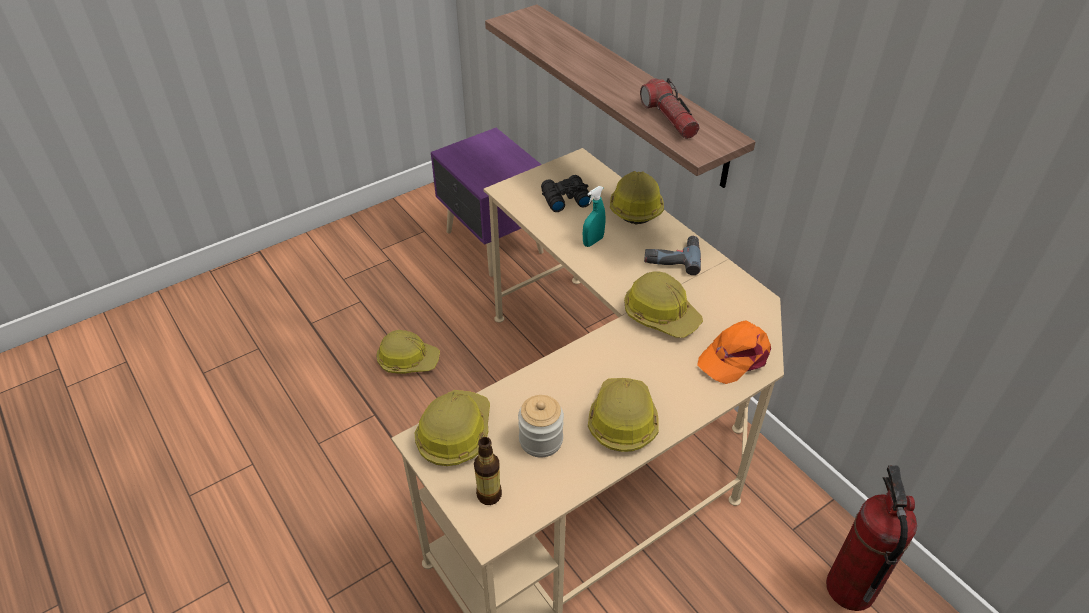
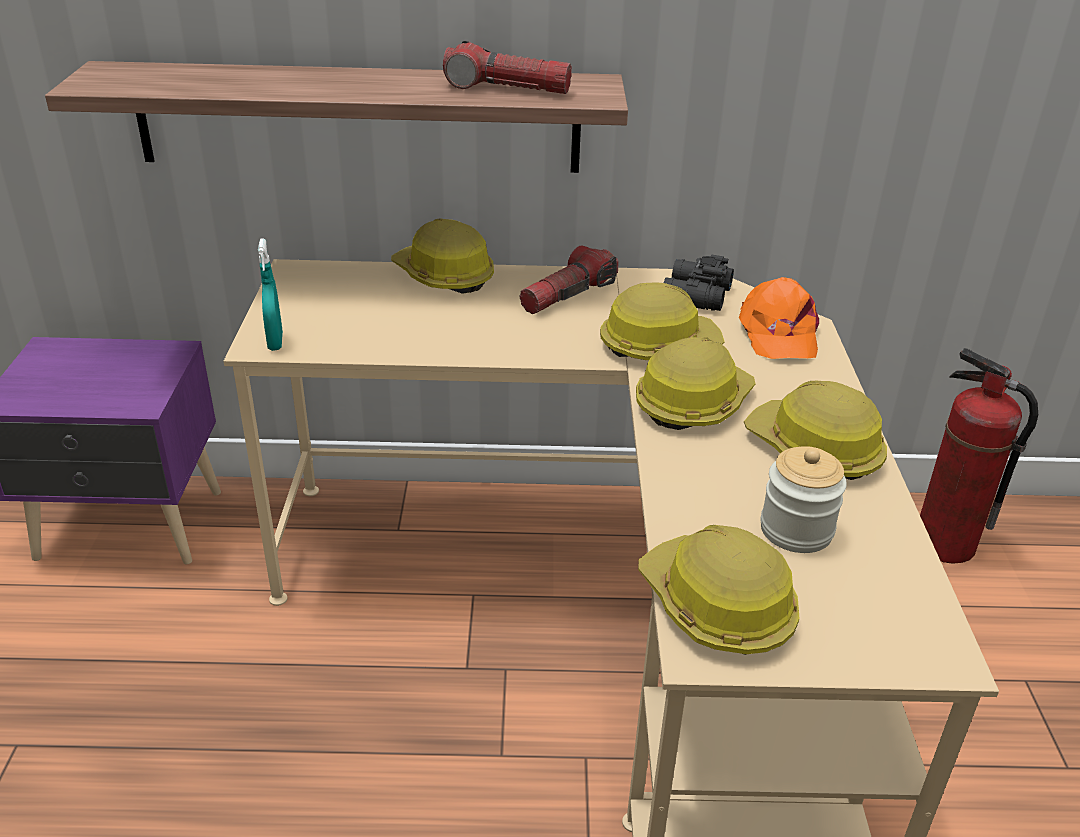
camera: 55 degrees left, 10 degrees down
hard hat [376,330,440,374] -> hard hat moved to [636,337,755,430]
bottle [474,437,502,505] -> none
black binoculars [541,175,592,212] -> black binoculars moved to [664,255,734,311]
turquoise spray bottle [583,186,606,247] -> turquoise spray bottle moved to [258,238,283,351]
power drill [644,236,701,275] -> flashlight [520,245,619,314]

